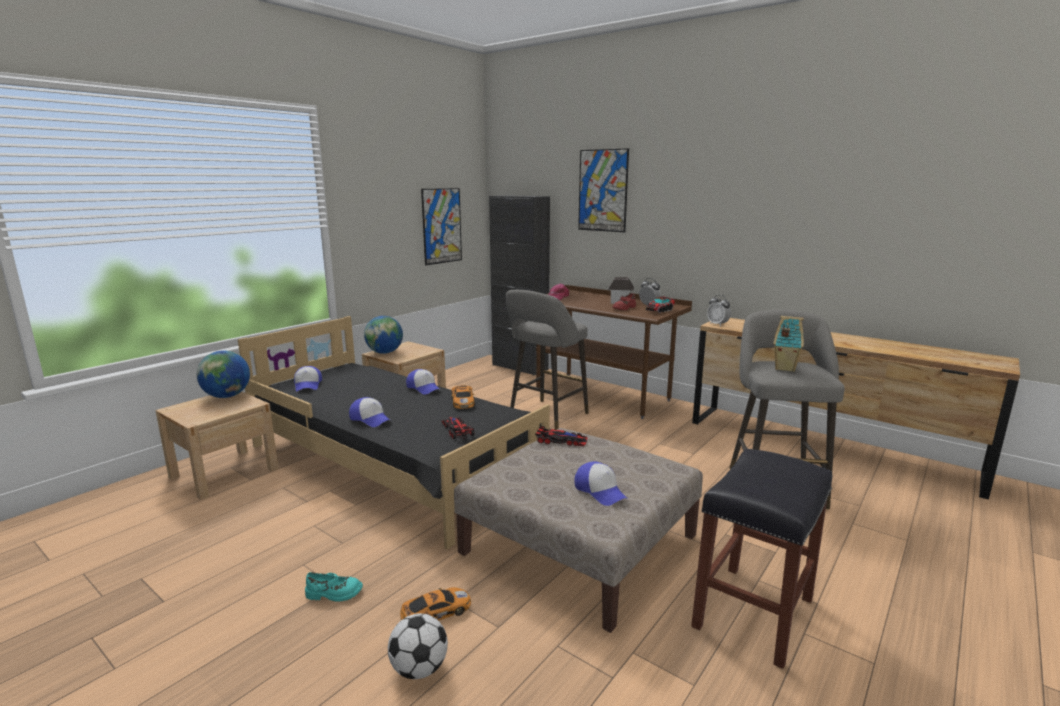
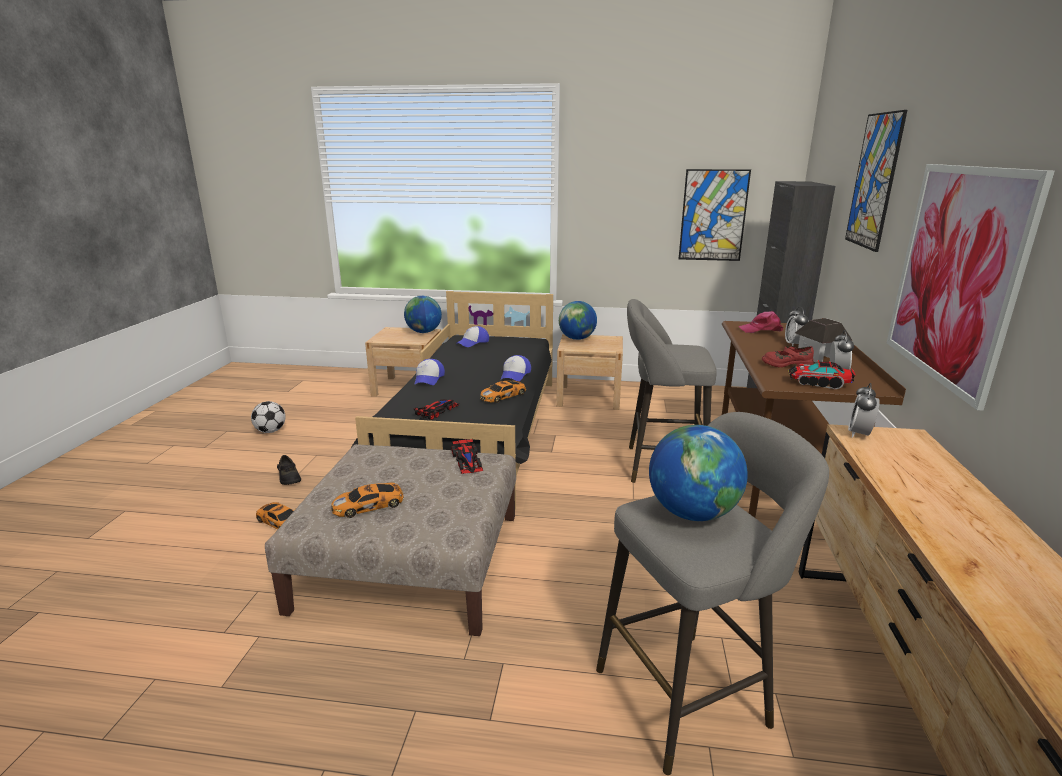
camera: 60 degrees right, 5 degrees up
turquoise shoe [305,572,363,602] -> black shoe [277,455,301,485]
football [388,613,448,679] -> football moved to [251,401,286,433]
cap [574,461,627,506] -> toy car [331,483,404,518]
black stool [691,449,832,669] -> none
toy house [773,316,804,372] -> globe [649,425,748,521]
none -> alarm clock [785,306,809,346]
none -> picture [887,164,1055,411]

